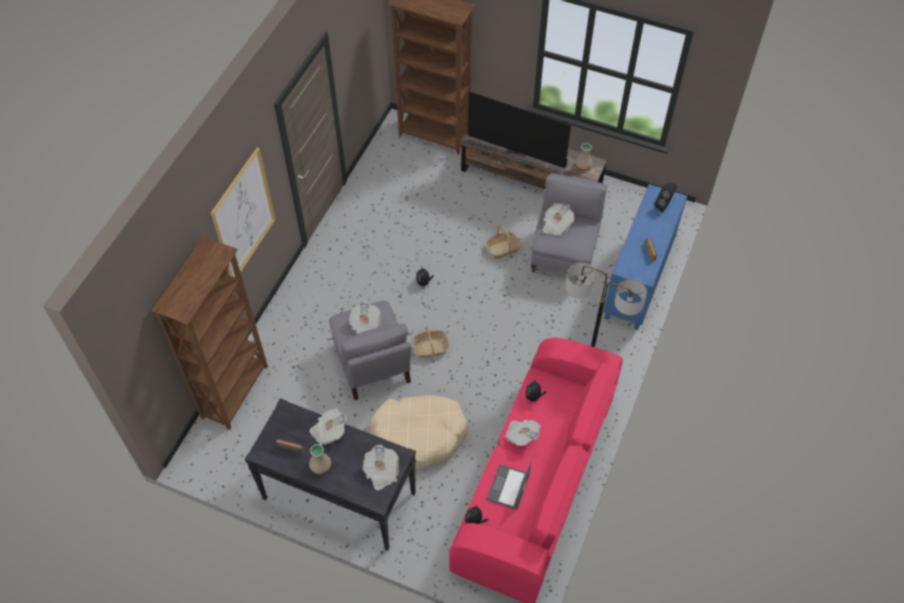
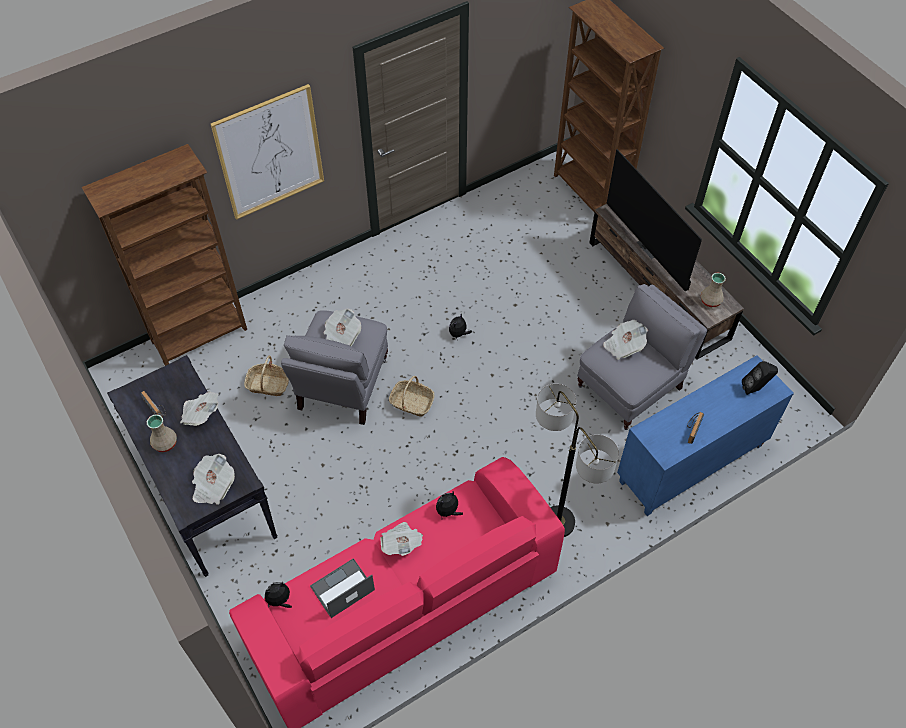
camera: 35 degrees right, 0 degrees up
beige dog bed [370,395,468,469] -> none
basket [486,225,522,259] -> basket moved to [244,356,289,396]

